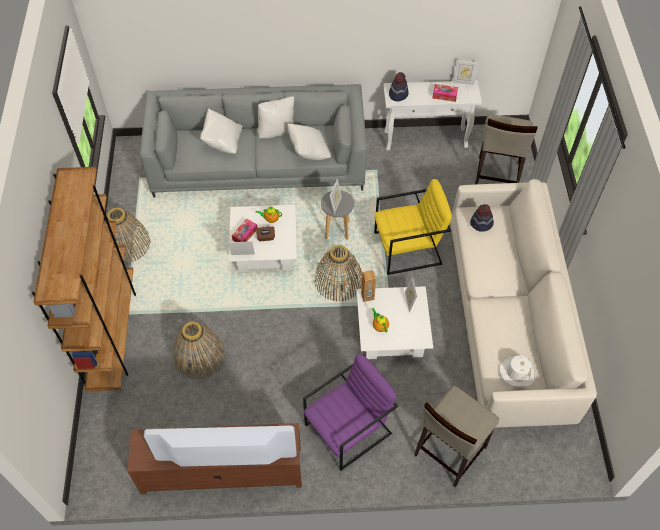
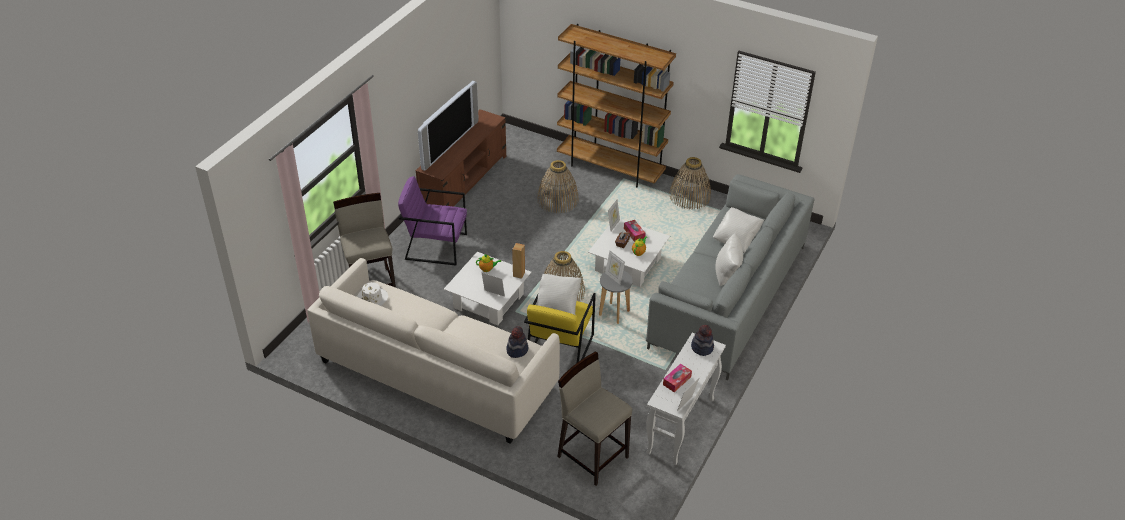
camera: 120 degrees right, 15 degrees down
white pillow [287,123,331,160] -> white pillow moved to [536,274,582,315]
purple armchair [303,354,398,471] -> purple armchair turned 105 degrees clockwise [398,176,467,266]

